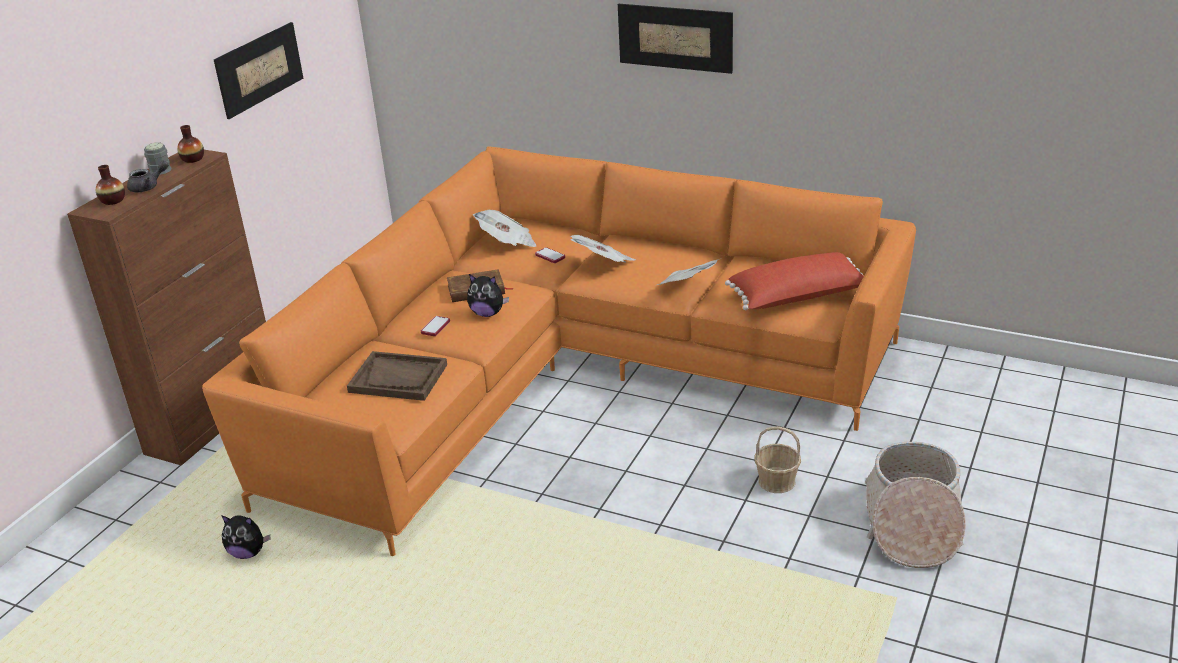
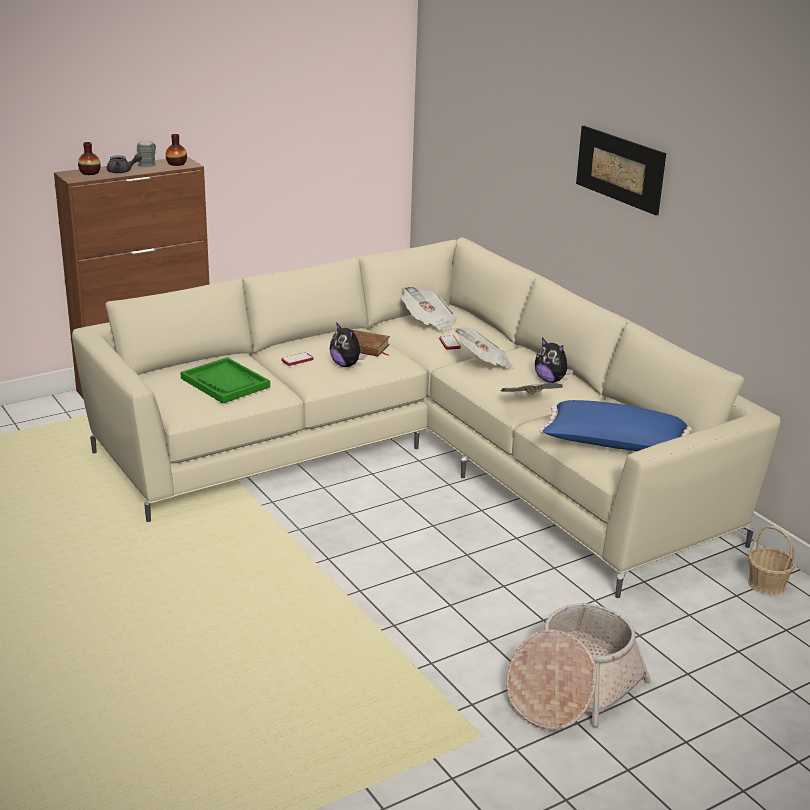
camera: 30 degrees right, 5 degrees down
orange sofa [202,146,916,556] -> beige sofa [72,237,781,598]
picture [214,22,303,119] -> none
plush toy [221,515,270,559] -> plush toy moved to [535,338,573,383]
brown tray [347,351,447,401] -> green tray [180,357,270,404]
red pillow [725,252,864,310] -> blue pillow [539,400,692,451]
basket [754,426,801,493] -> basket moved to [748,526,795,595]

